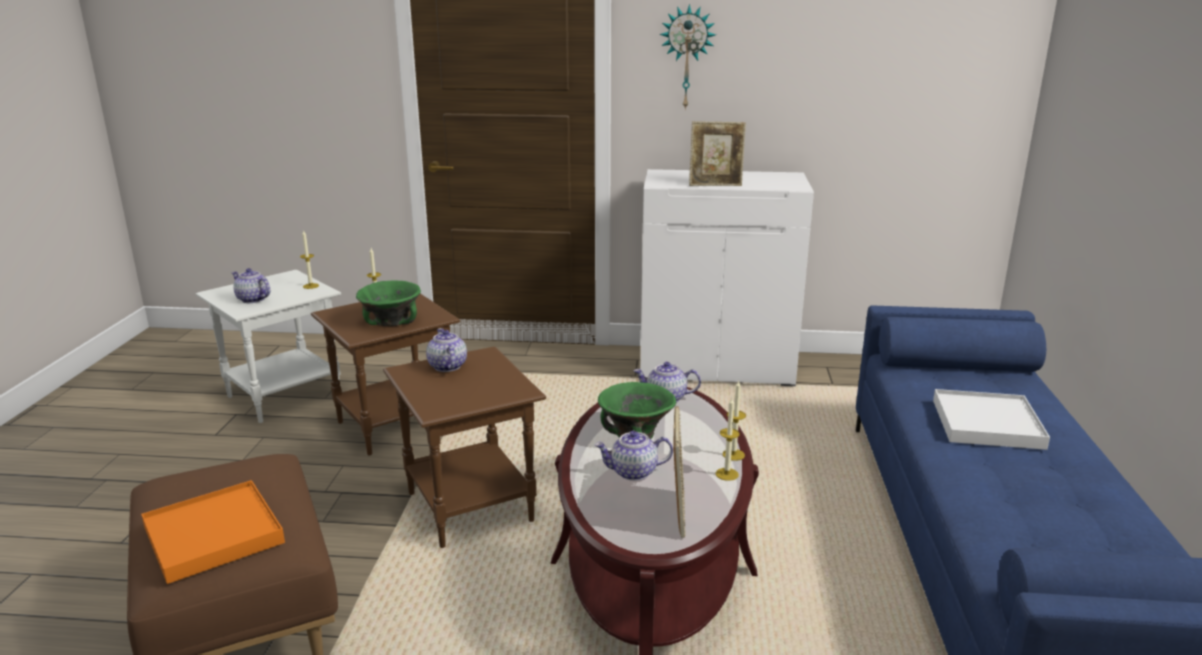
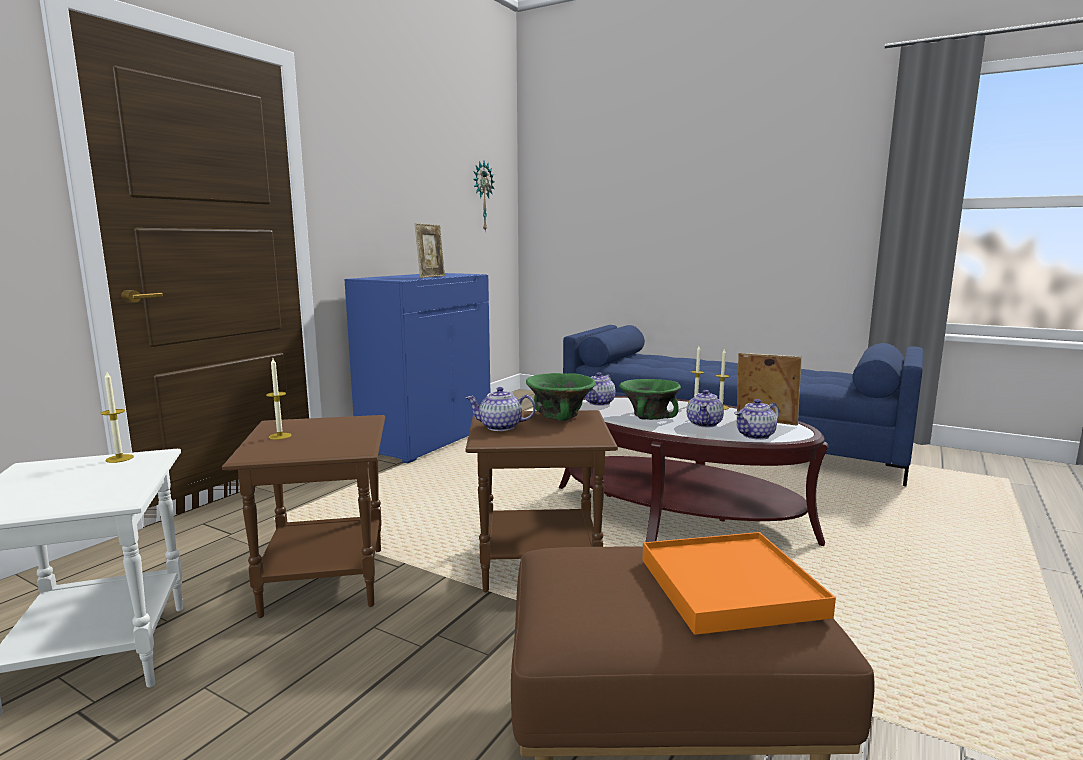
camera: 65 degrees left, 10 degrees down
teapot [232,268,270,303] -> teapot moved to [734,399,779,440]
green bowl [356,281,421,326] -> green bowl moved to [526,373,596,421]
white cabinet [640,169,814,386] -> blue cabinet [344,273,490,463]
wall clock [660,4,716,110] -> wall clock moved to [473,161,495,231]
white tray [933,389,1050,450] -> none

